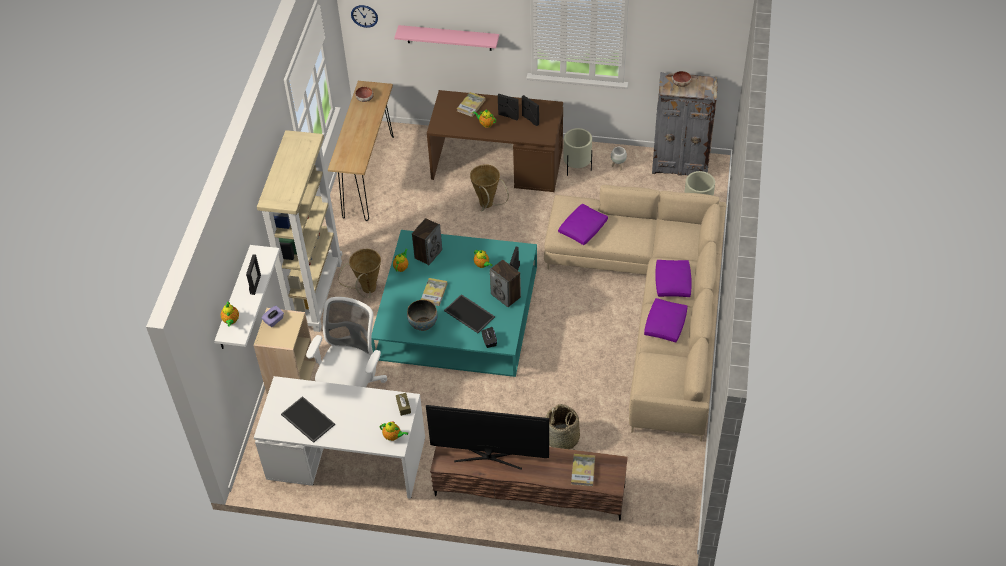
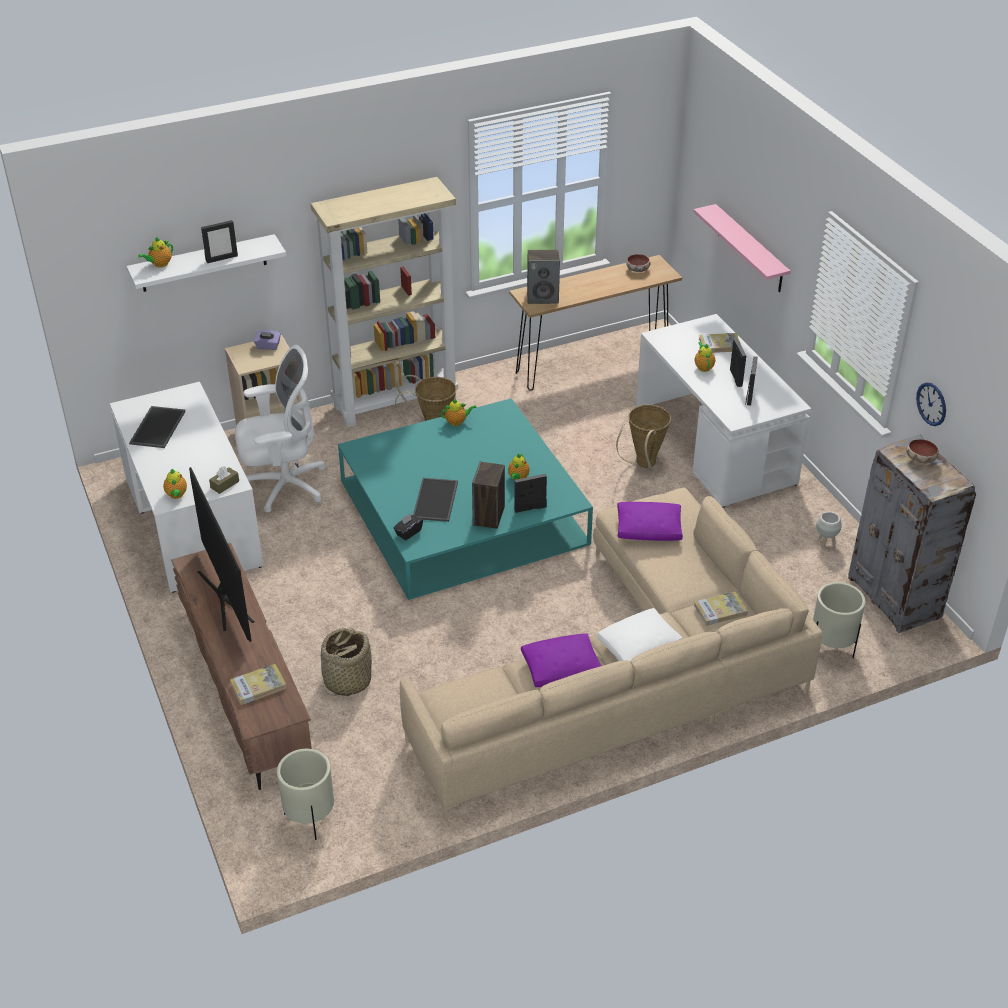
camera: 55 degrees right, 10 degrees down
wall clock [351,5,378,28] -> wall clock moved to [916,382,946,426]
bowl [407,300,438,331] -> none
speaker [412,218,442,265] -> speaker moved to [527,250,560,304]
book [421,278,447,306] -> book moved to [694,591,748,626]
brown desk [427,90,563,192] -> white desk [636,314,811,508]
beige planter [563,128,592,176] -> beige planter moved to [277,749,334,840]
purple pillow [655,260,692,297] -> white pillow [597,608,683,662]

